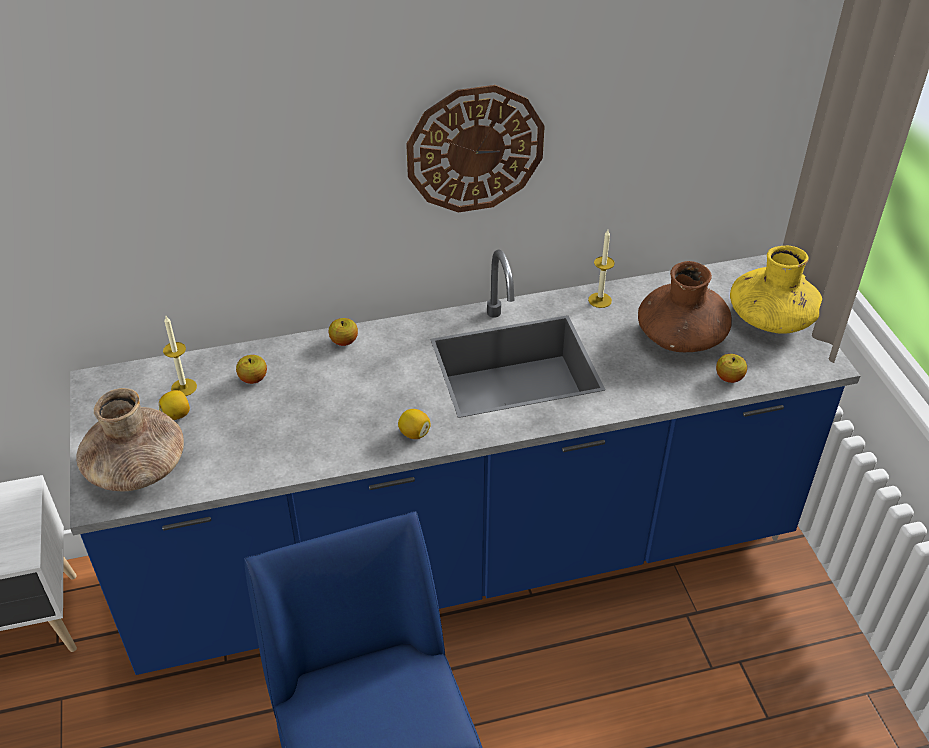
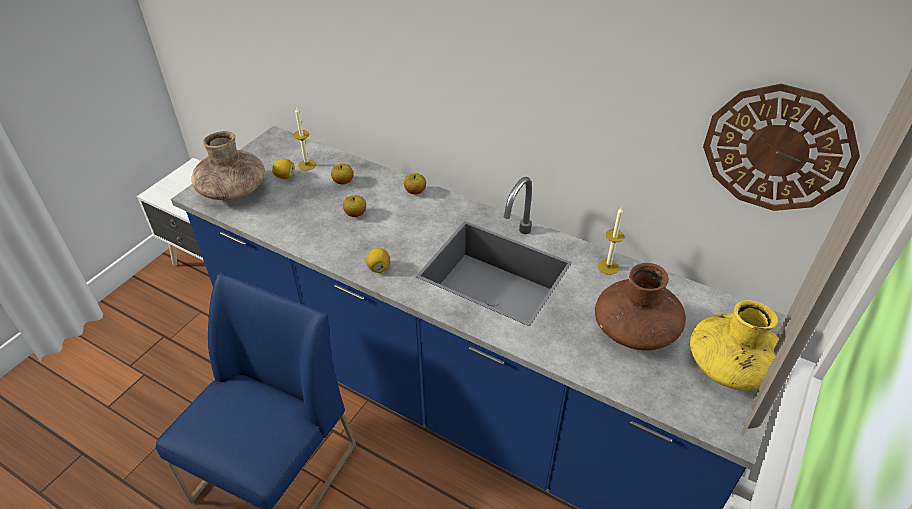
camera: 45 degrees right, 0 degrees up
wall clock [406,85,545,213] -> wall clock moved to [703,84,860,211]
apple [716,354,747,383] -> apple moved to [343,195,366,217]

